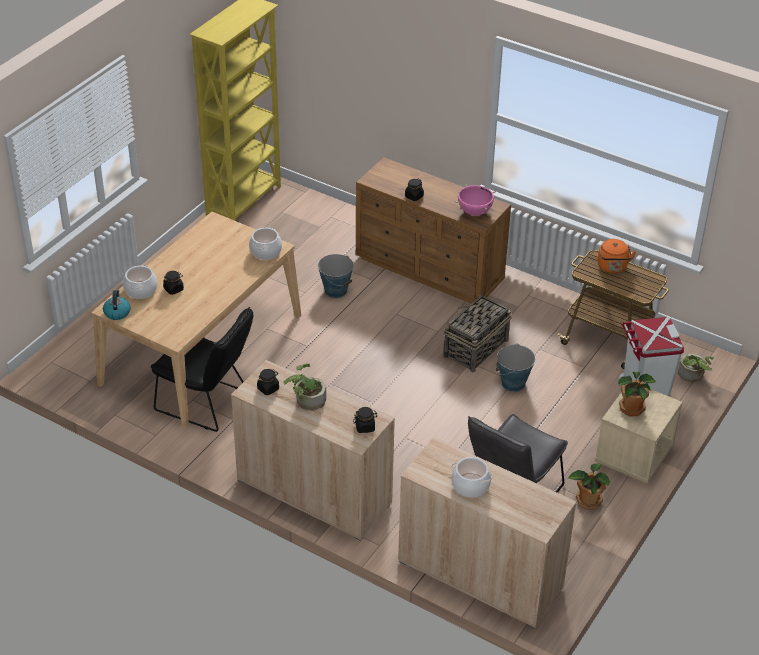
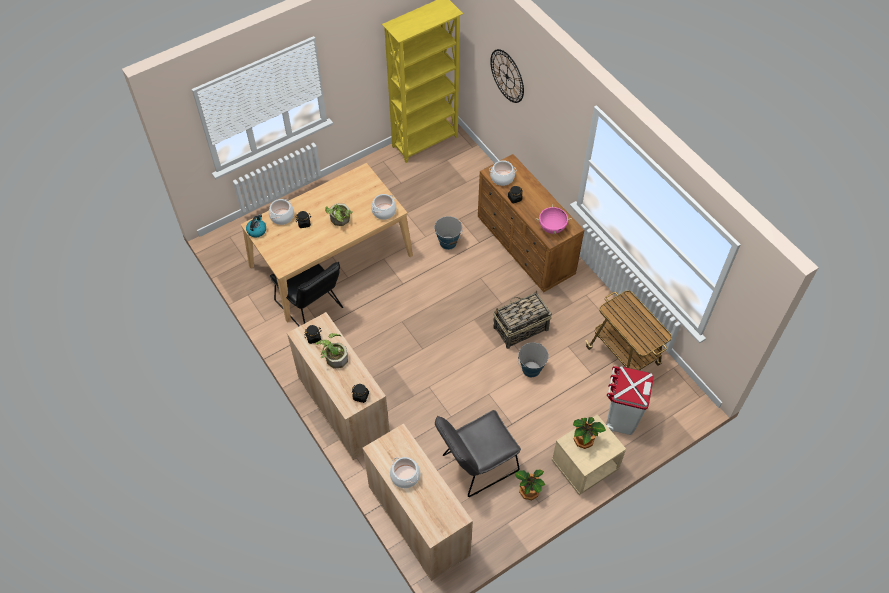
camera: 25 degrees right, 15 degrees up
orange kettle [598,239,636,273] -> none
potted plant [678,354,714,383] -> potted plant moved to [325,203,353,226]
none -> wall clock [490,49,524,103]
none -> cooking pot [490,160,516,186]

